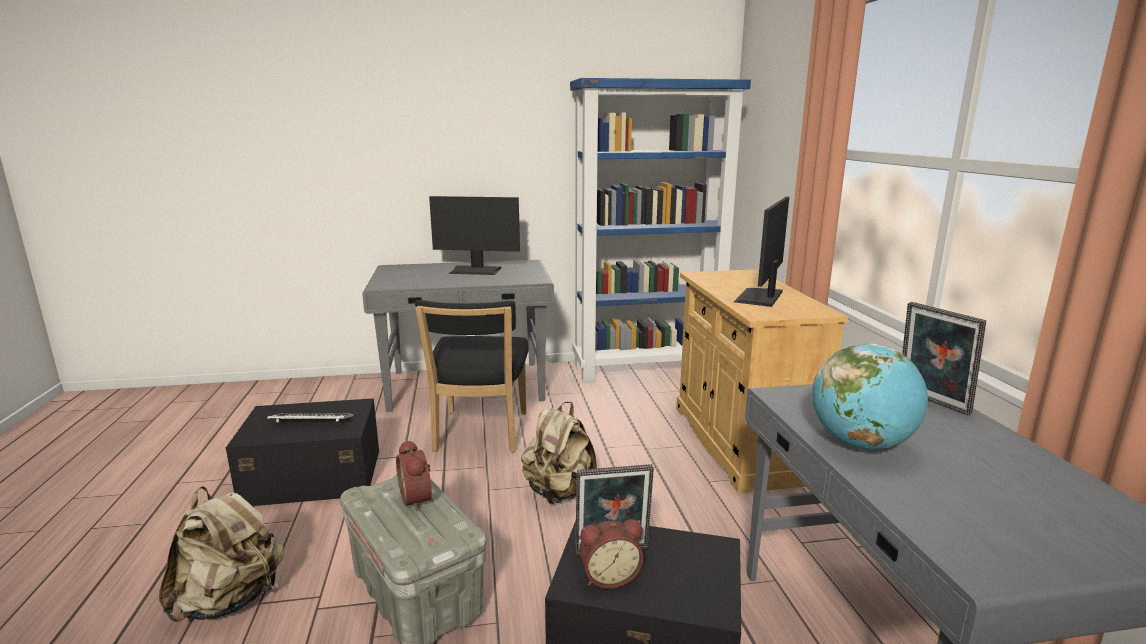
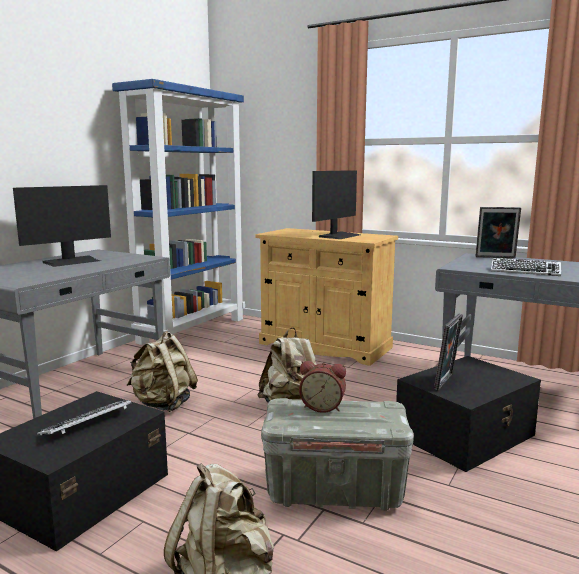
camera: 50 degrees left, 5 degrees down
black chair [415,300,529,452] -> beige backpack [127,331,198,412]
alarm clock [579,519,643,589] -> none
monitor [734,197,789,307] -> monitor turned 120 degrees counterclockwise [312,170,360,239]
globe [812,344,928,450] -> keyboard [491,258,561,276]

